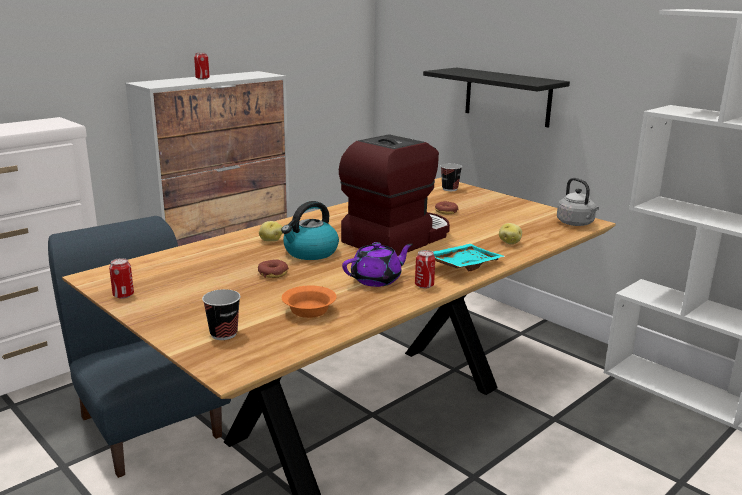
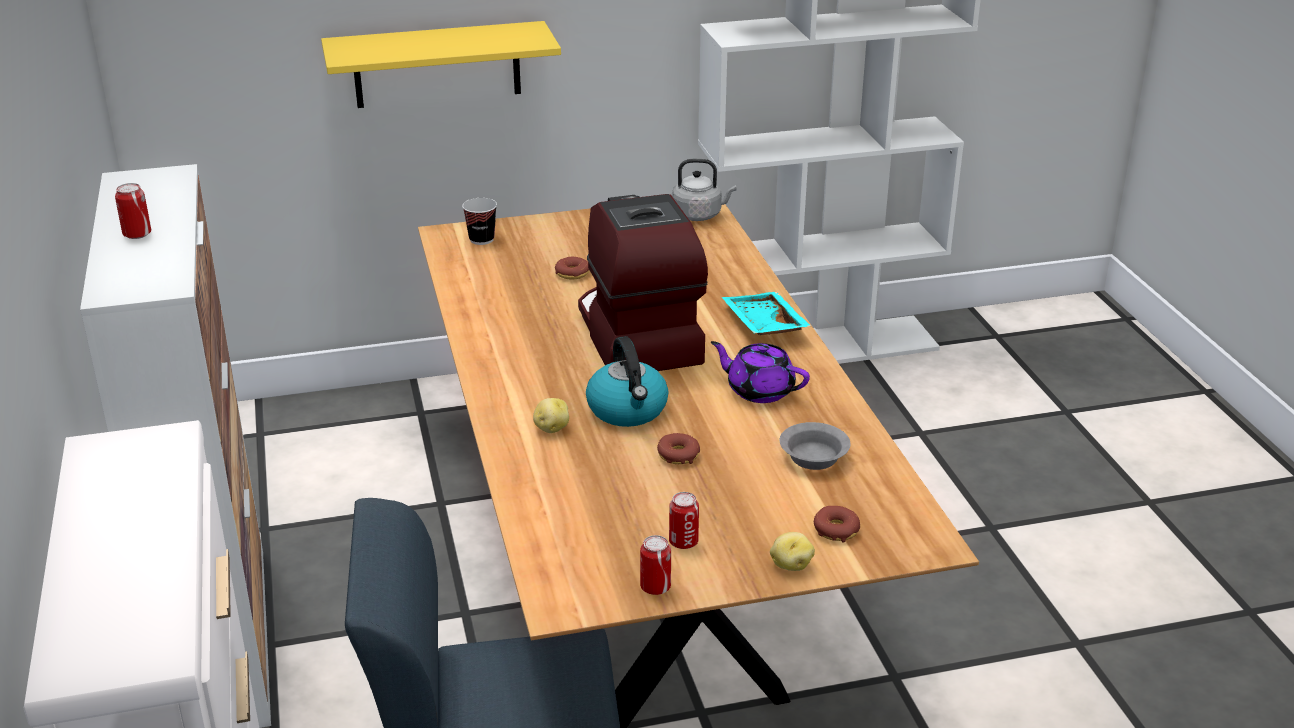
camera: 60 degrees left, 10 degrees up
cup [202,289,240,340] -> donut [814,506,860,543]
orange bowl [282,285,337,318] -> grey bowl [779,422,851,470]
purple teapot [342,242,413,287] -> purple teapot turned 60 degrees counterclockwise [711,341,810,403]
can [415,250,435,289] -> can moved to [669,492,699,549]
black shelf [423,67,570,128] -> yellow shelf [321,21,561,108]
potato [499,223,522,244] -> potato moved to [770,532,815,571]

